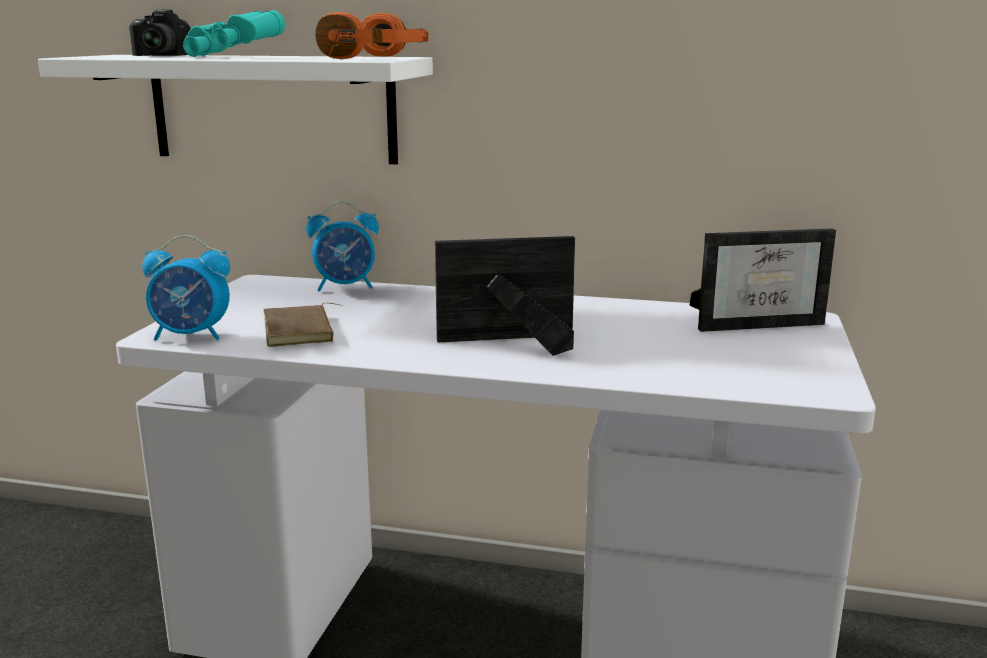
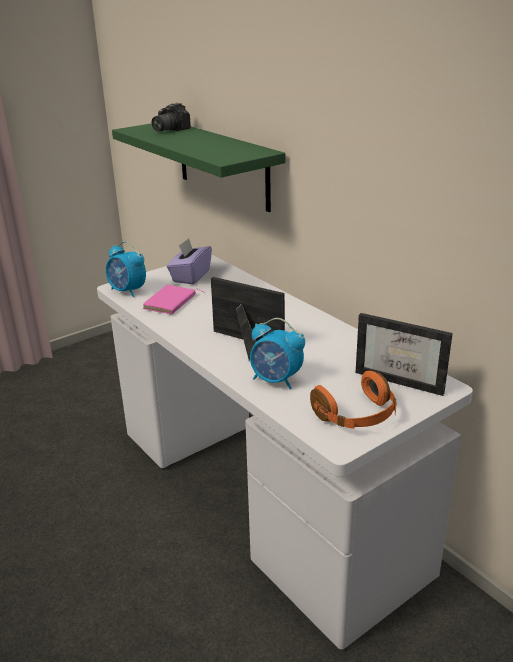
camera: 40 degrees right, 10 degrees up
white shelf [38,55,433,164] -> green shelf [112,123,285,212]
turquoise binoculars [183,10,285,57] -> none
brown book [263,303,342,347] -> pink book [143,285,205,315]
alarm clock [306,201,379,292] -> alarm clock moved to [250,318,305,389]
orange headphones [315,12,428,59] -> orange headphones moved to [310,371,396,429]
none -> purple tissue box [167,238,212,284]

